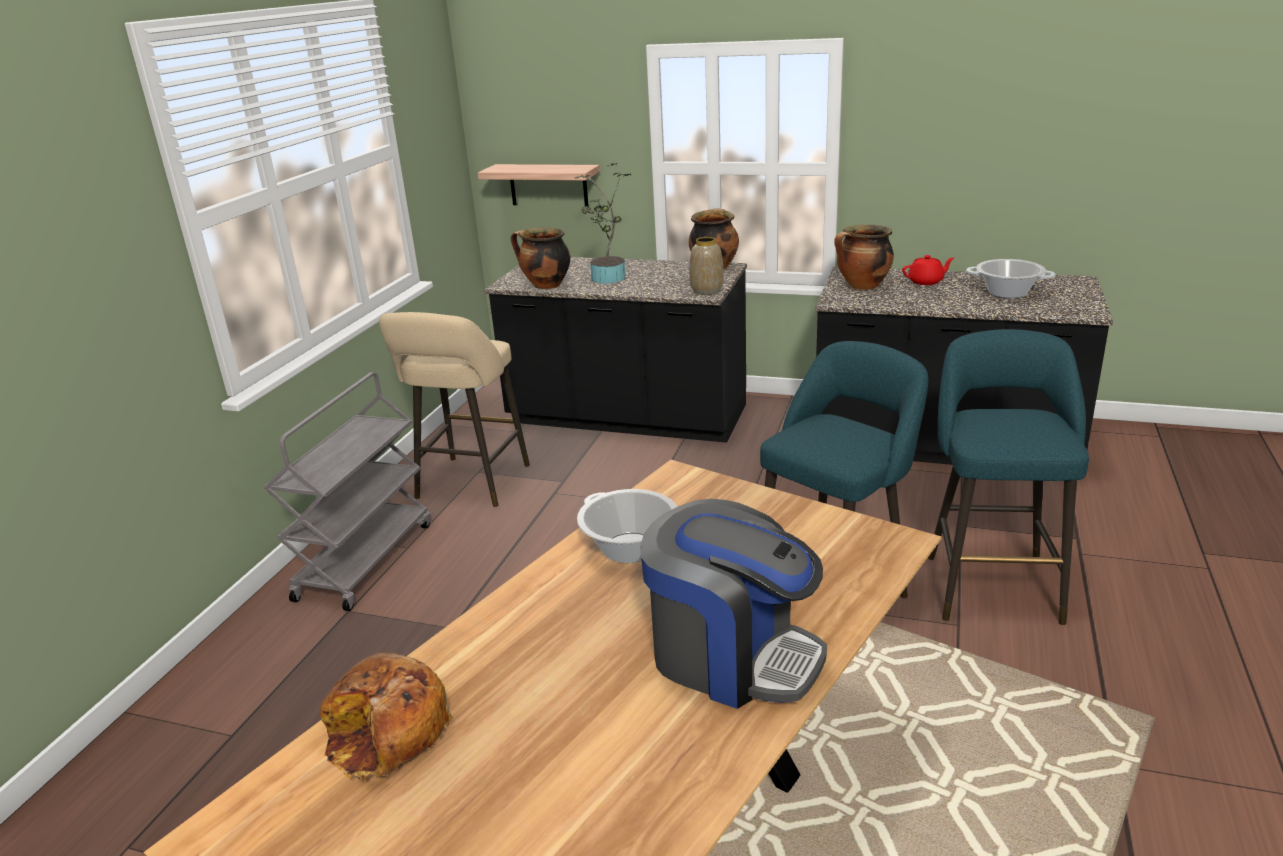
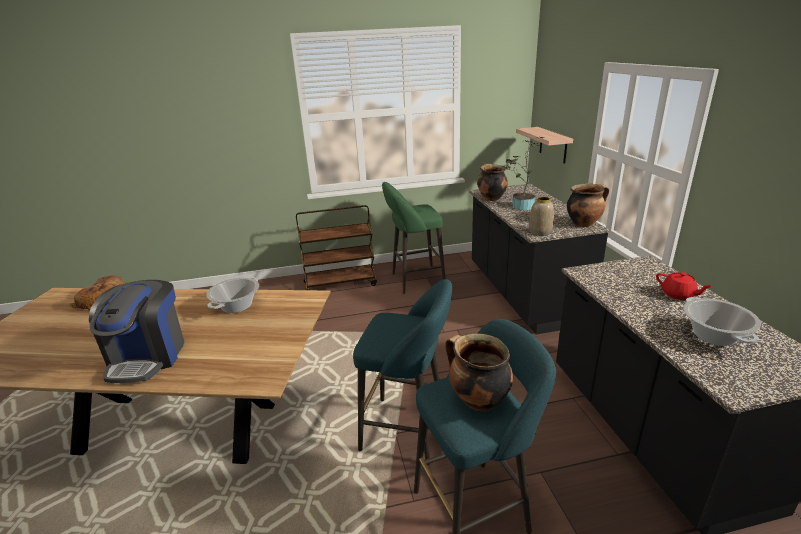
camera: 60 degrees right, 0 degrees up
grey cart [264,372,431,611] -> brown cart [296,205,377,290]
beige stool [379,312,530,507] -> green stool [382,182,446,294]
cooking pot [834,225,894,290] -> cooking pot moved to [445,334,513,411]

